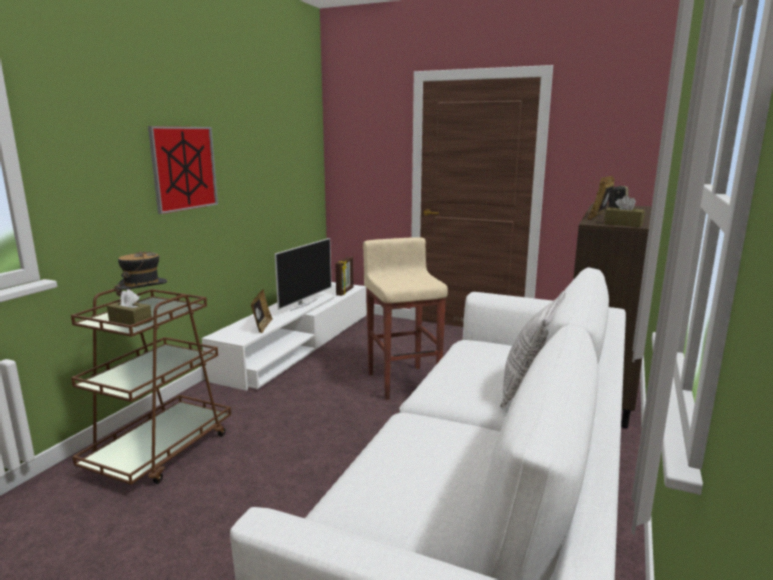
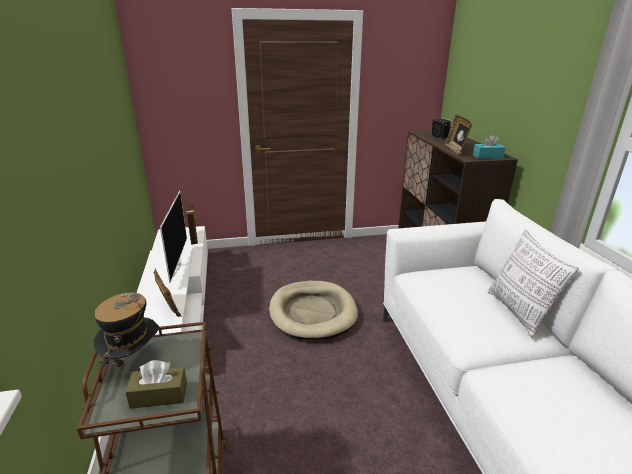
camera: 35 degrees left, 10 degrees up
picture [148,126,218,214] -> none
beige stool [363,237,448,400] -> beige dog bed [269,281,358,340]
brown tissue box [604,195,645,227] -> turquoise tissue box [473,135,506,159]

